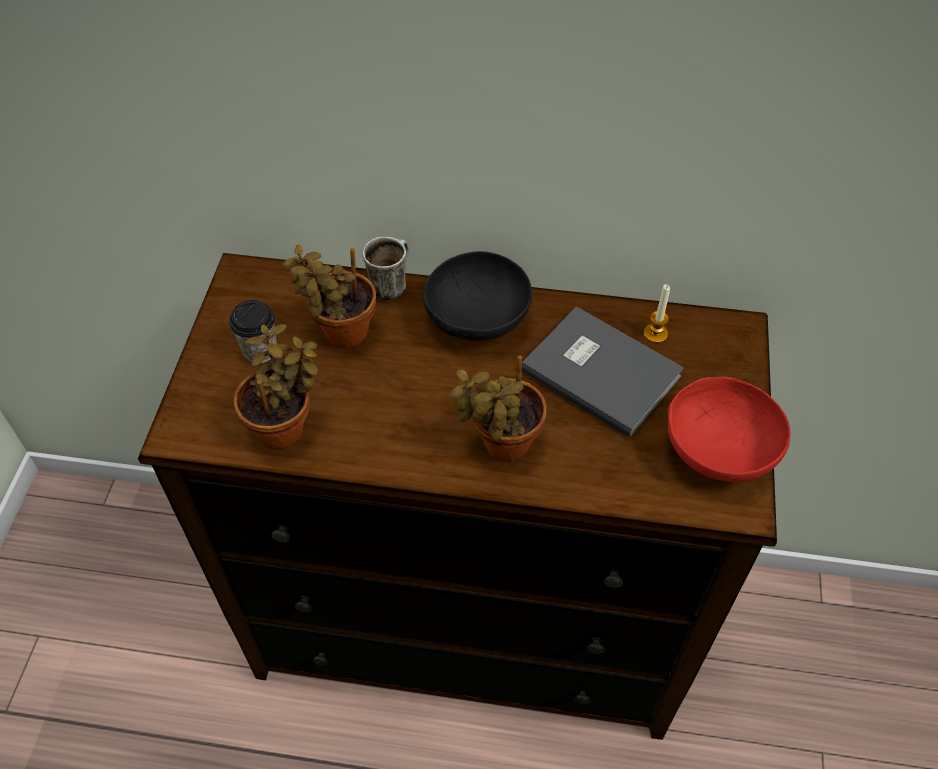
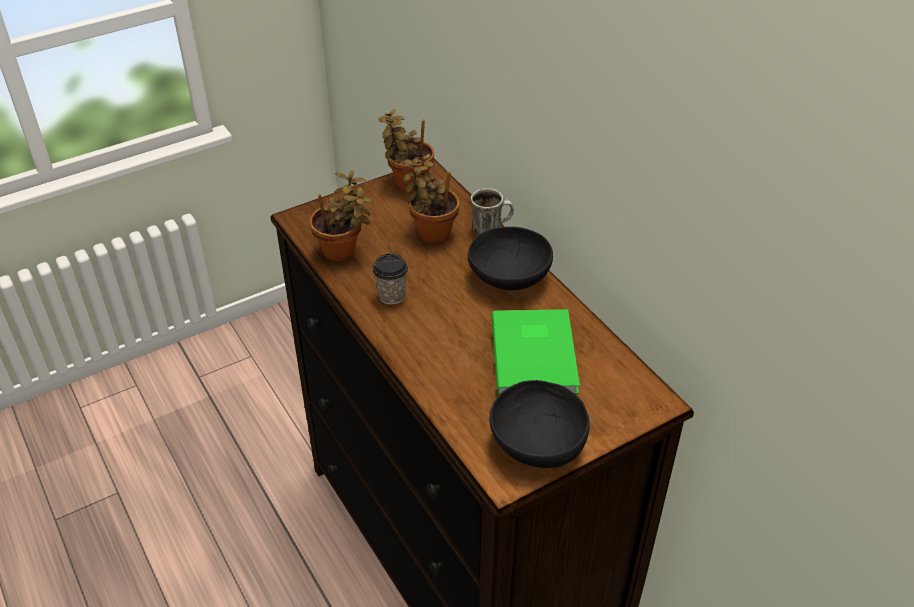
camera: 50 degrees right, 10 degrees down
cup [229,300,277,363] -> cup moved to [373,253,408,305]
potted plant [450,356,547,461] -> potted plant moved to [378,109,434,193]
grey book [522,306,684,438] -> green book [492,309,580,395]
candle [644,284,670,343] -> none
red bowl [668,377,790,482] -> black bowl [489,380,590,468]

